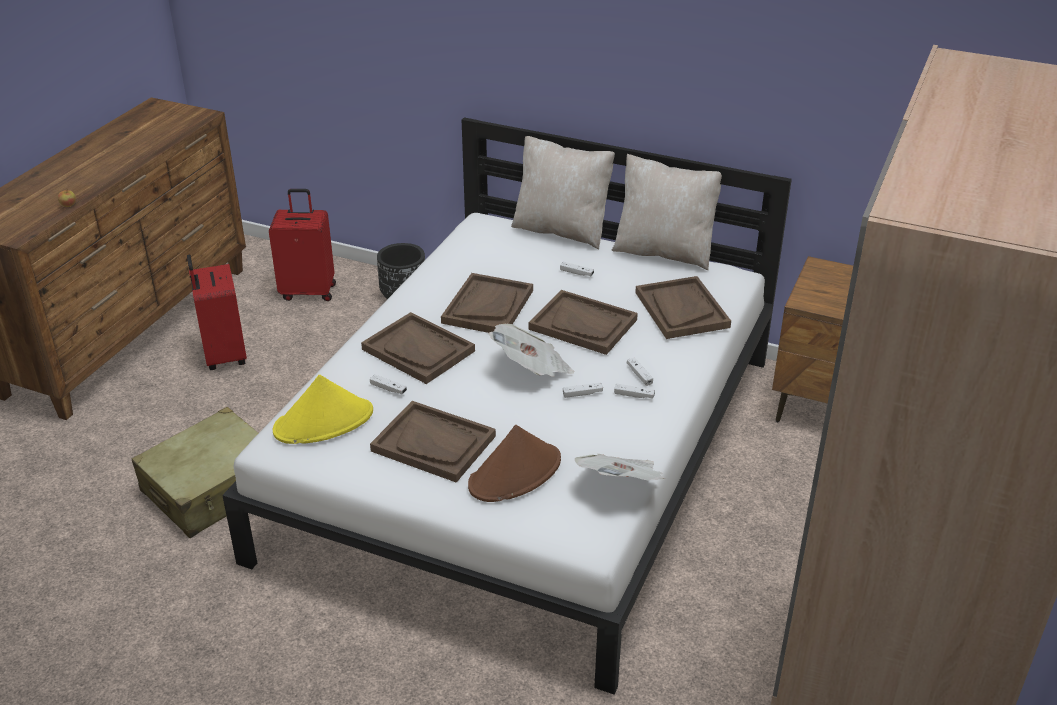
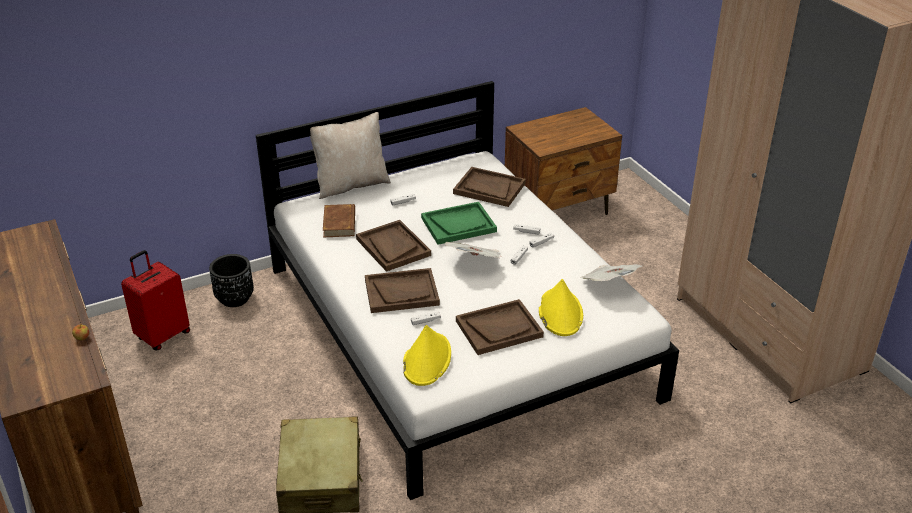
camera: 50 degrees left, 0 degrees up
red suitcase [187,255,247,370] -> none
brown hat [468,425,561,502] -> yellow hat [539,279,583,336]
brown tray [528,290,638,355] -> green tray [421,202,497,245]
beige pillow [612,154,722,270] -> none
none -> brown book [323,204,355,237]

